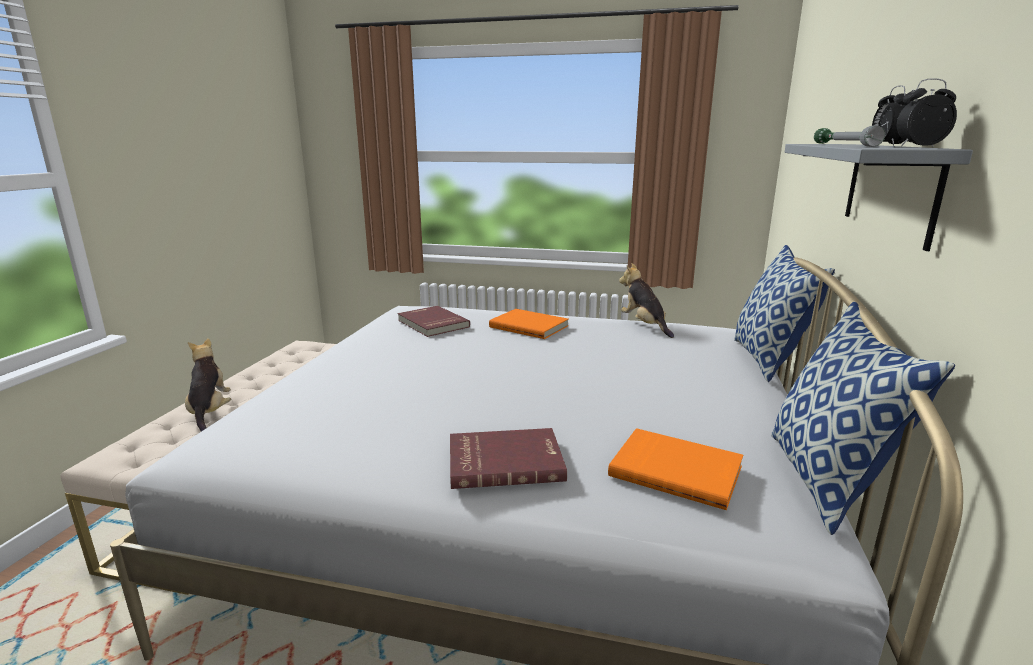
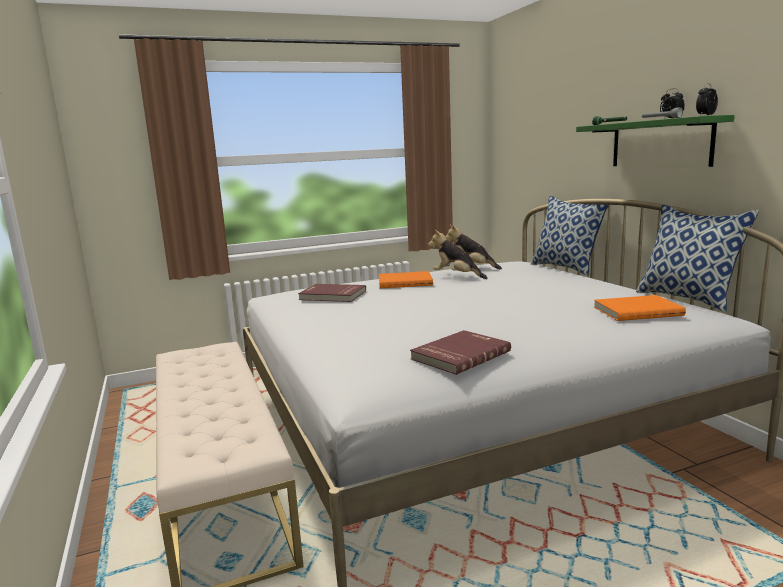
camera: 35 degrees left, 5 degrees down
plush toy [185,338,231,431] -> plush toy moved to [428,230,487,279]
red book [450,428,567,489] -> red book moved to [410,330,511,375]
grey shelf [785,144,973,251] -> green shelf [576,115,734,167]

